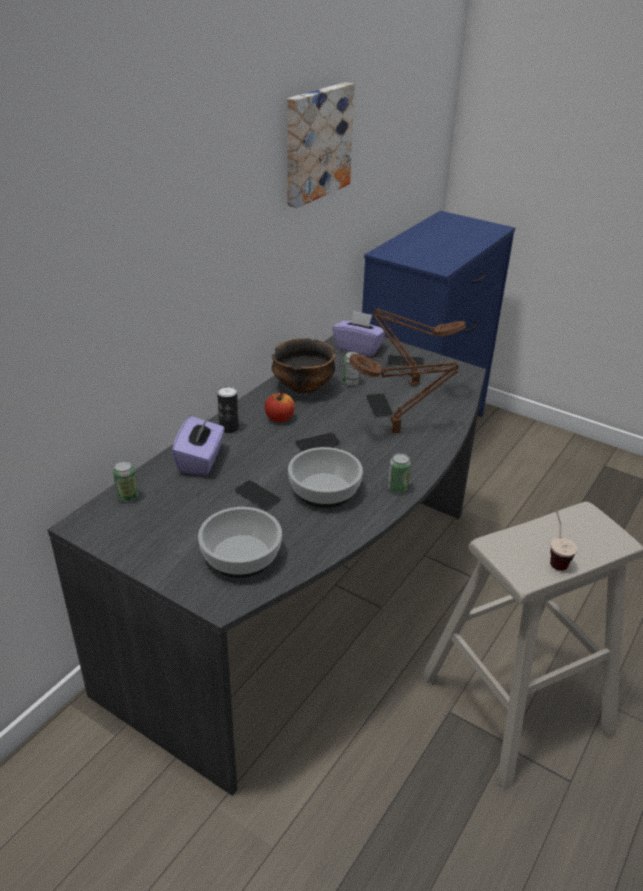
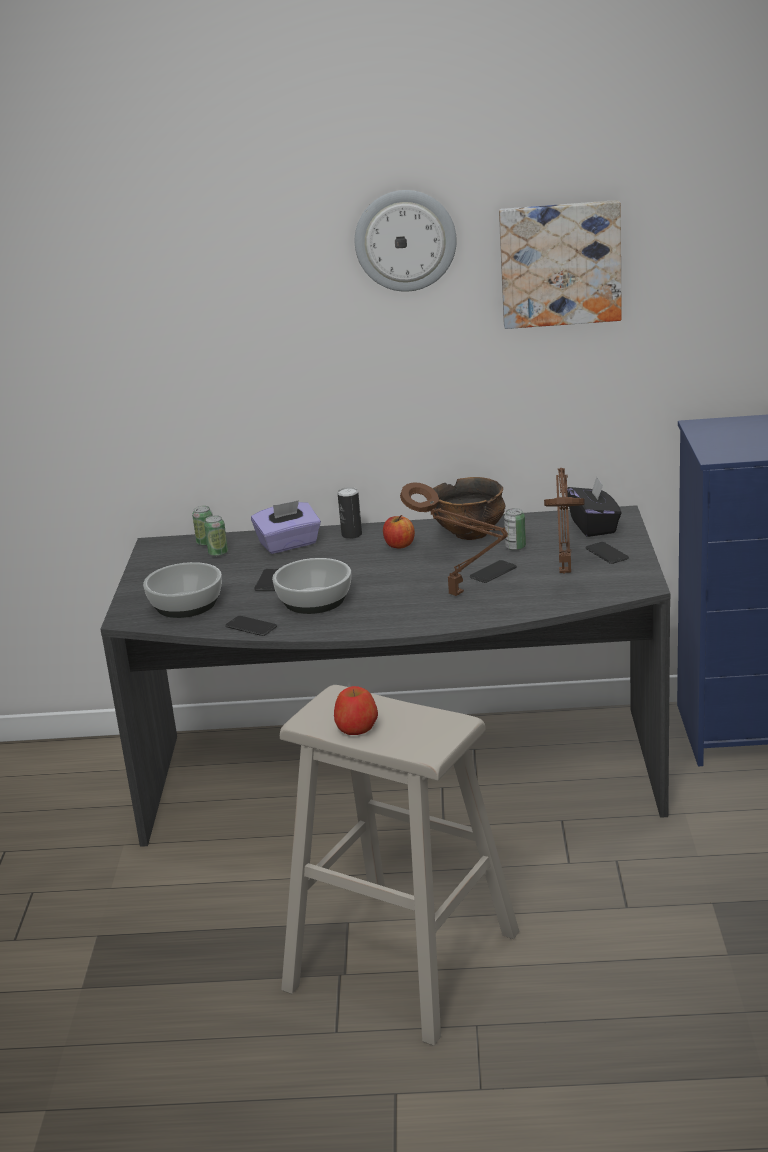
camera: 60 degrees right, 10 degrees down
phone [295,433,340,452] -> phone moved to [225,616,277,636]
purple tissue box [333,310,386,356] -> black tissue box [567,477,622,537]
can [388,453,411,494] -> can moved to [204,515,228,557]
cup [550,510,577,571] -> apple [334,686,378,735]
none -> wall clock [355,190,457,292]

